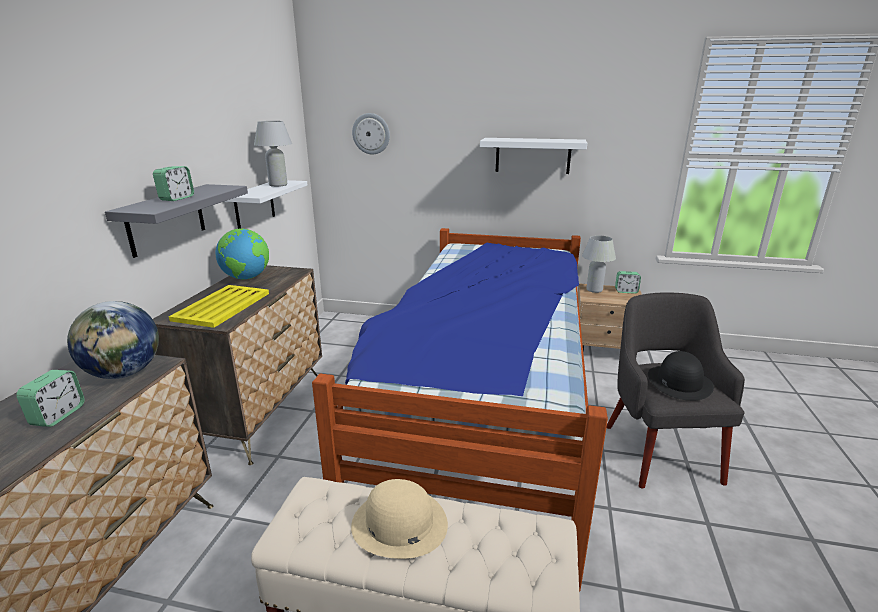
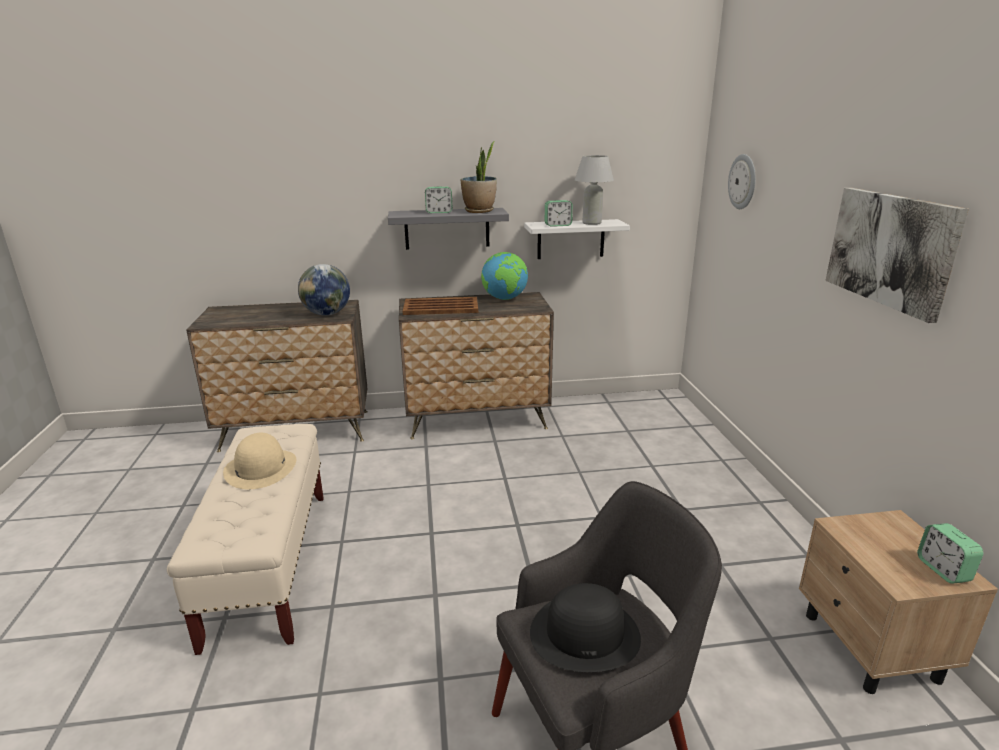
camera: 70 degrees right, 0 degrees up
alarm clock [16,370,85,427] -> alarm clock moved to [545,200,573,227]
yellow tray [169,285,269,328] -> brown tray [403,297,478,315]
bed [312,228,608,592] -> none
white shelf [480,138,587,174] -> picture [825,188,969,323]
white table lamp [582,235,616,293] -> none
none -> potted plant [461,141,497,213]

